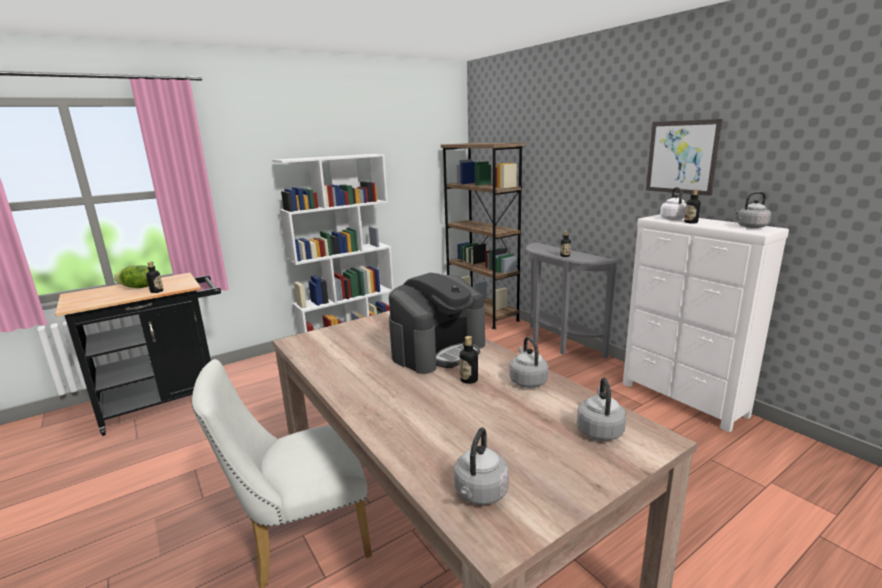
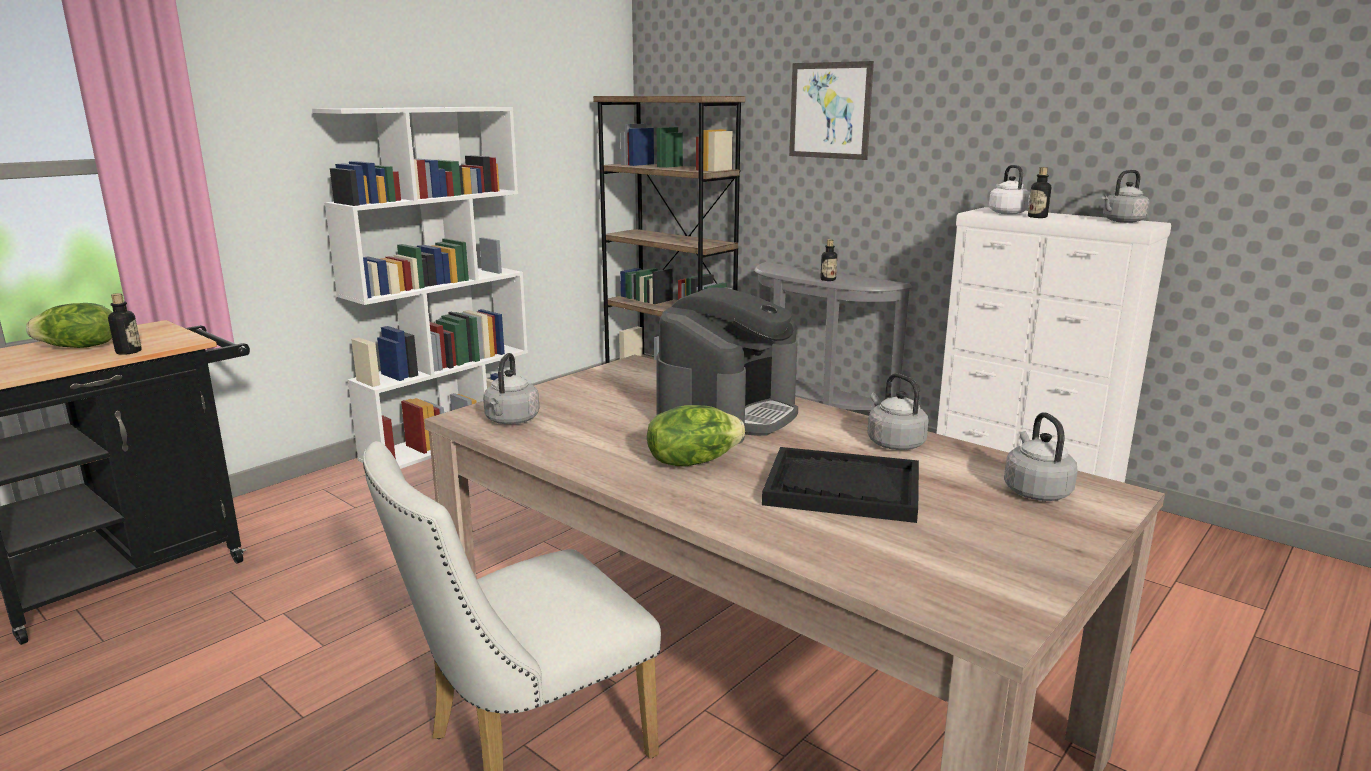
camera: 15 degrees left, 0 degrees up
grey kettle [454,427,509,505] -> grey kettle moved to [483,353,539,424]
bottle [460,336,478,384] -> none
picture [646,119,723,196] -> picture moved to [789,61,874,160]
none -> lettuce [647,405,745,467]
none -> black tray [762,447,919,523]

